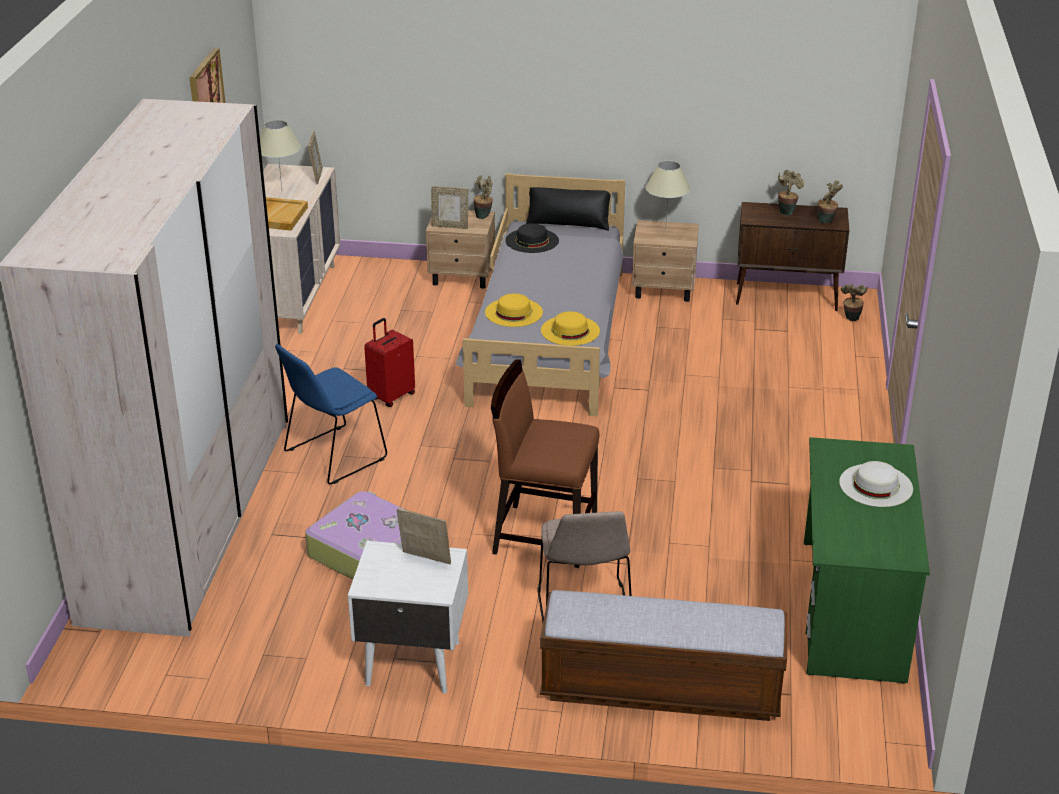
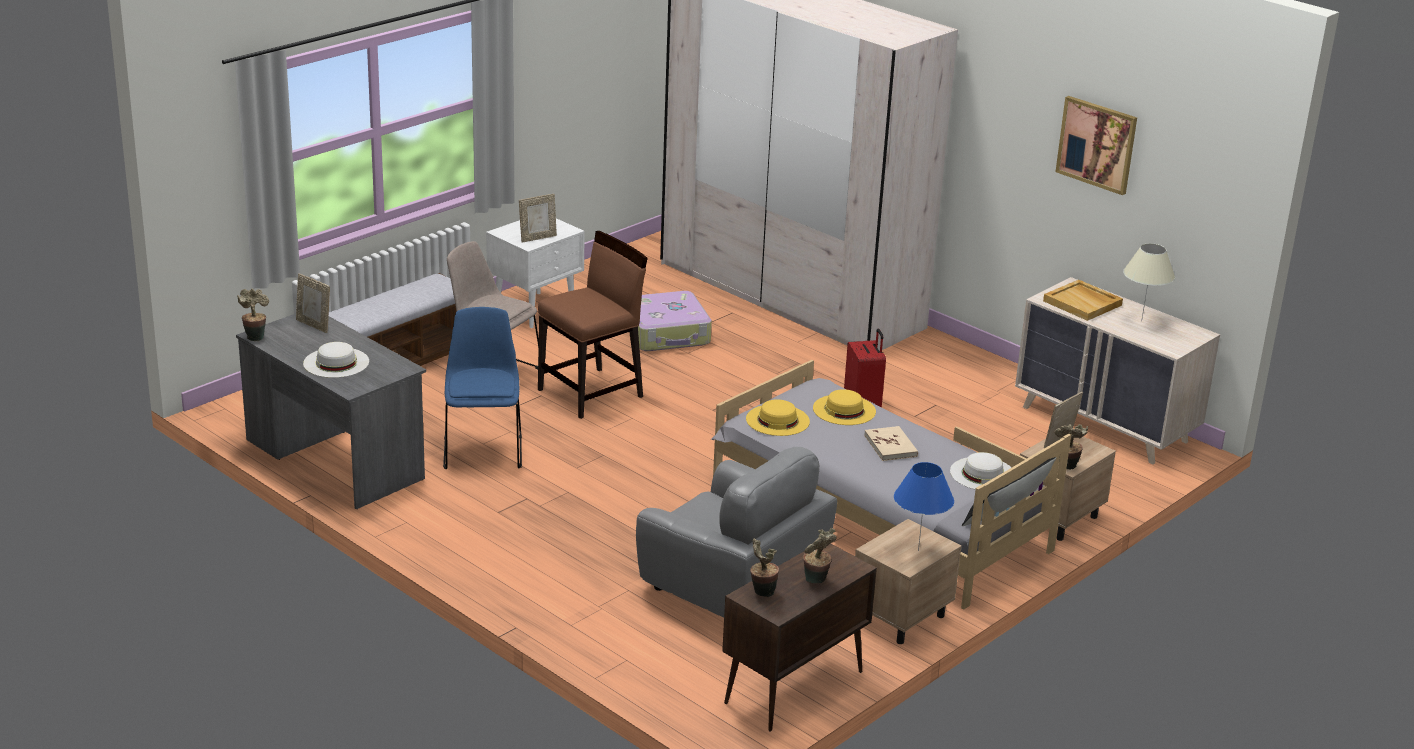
camera: 125 degrees right, 5 degrees down
blue chair [275,344,387,484] -> blue chair moved to [443,307,522,469]
picture frame [308,131,323,185] -> picture frame moved to [296,273,330,333]
black hat [506,223,559,253] -> white hat [950,452,1012,490]
beige table lamp [645,161,690,220] -> blue table lamp [894,462,954,551]
green desk [804,437,930,684] -> grey desk [236,314,426,509]
potted plant [841,284,868,321] -> potted plant moved to [237,288,269,341]
none -> grey armchair [636,447,837,617]
none -> beige book [864,426,918,461]

